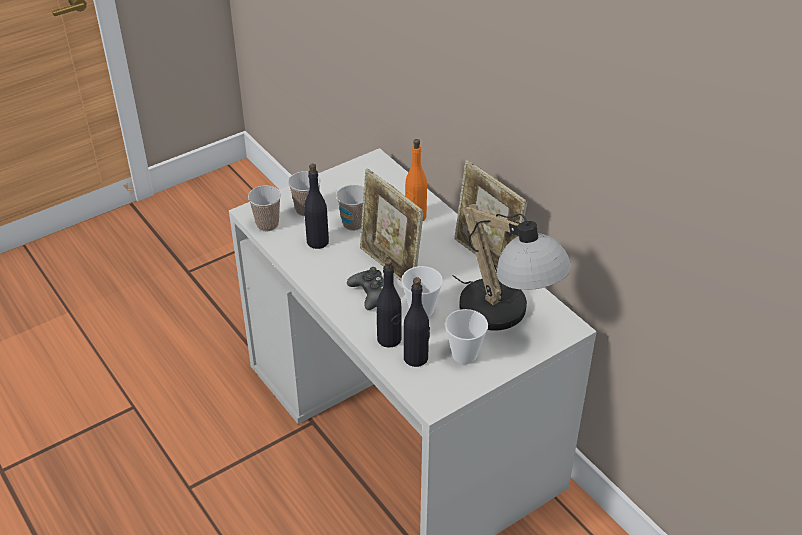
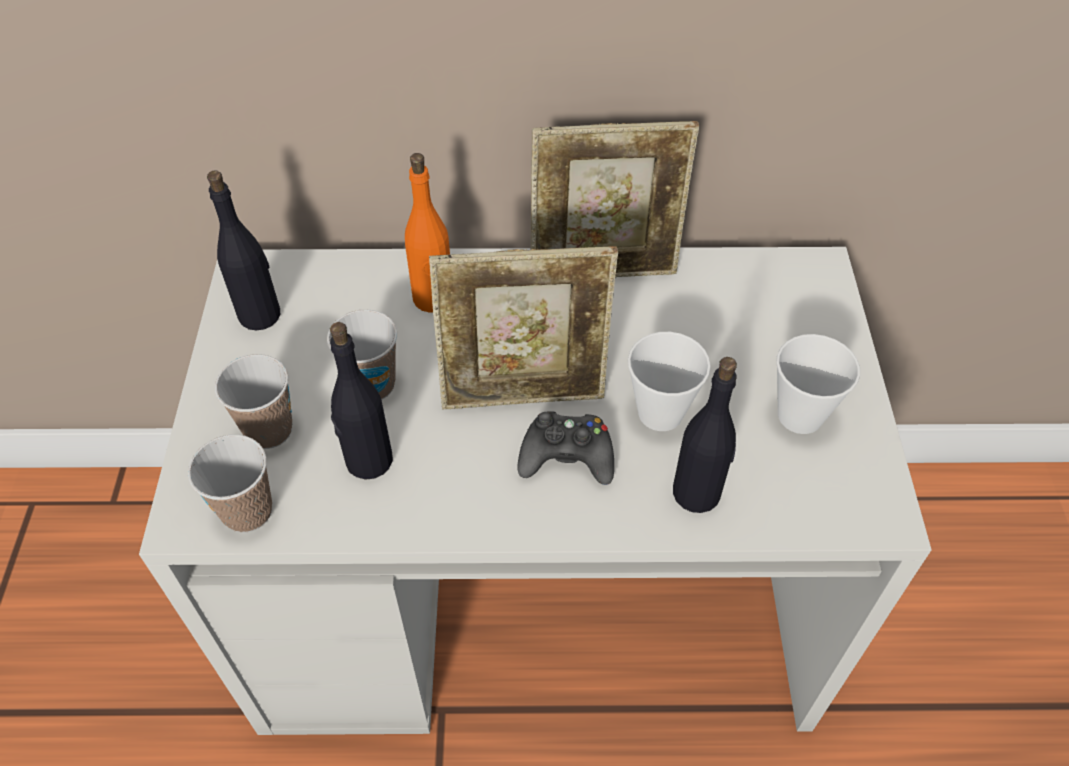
camera: 55 degrees left, 10 degrees up
black bottle [404,277,430,367] -> black bottle moved to [207,170,280,330]
table lamp [453,204,572,331] -> none

